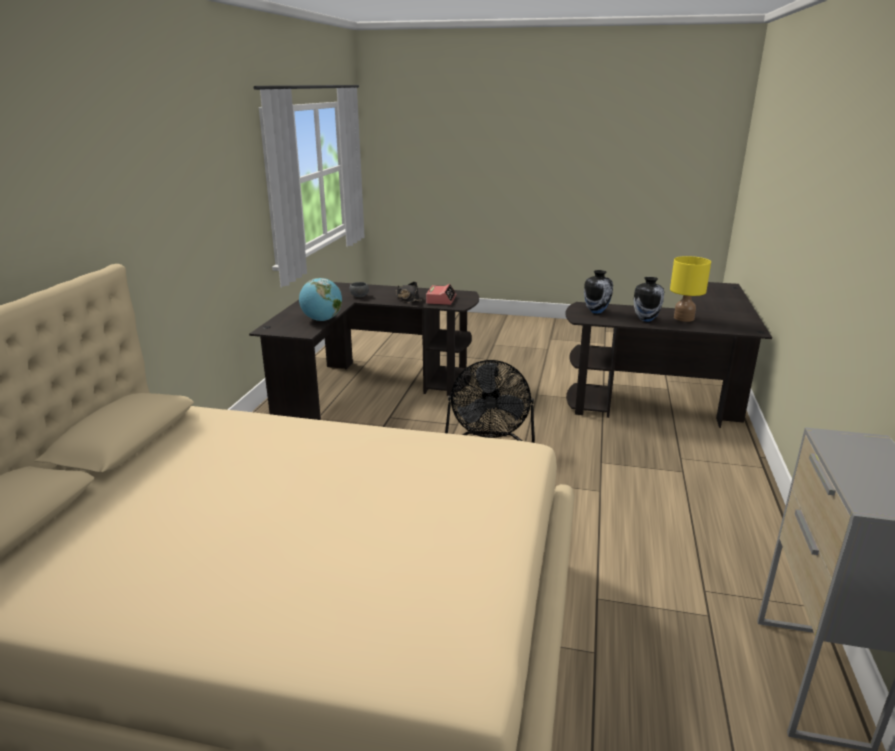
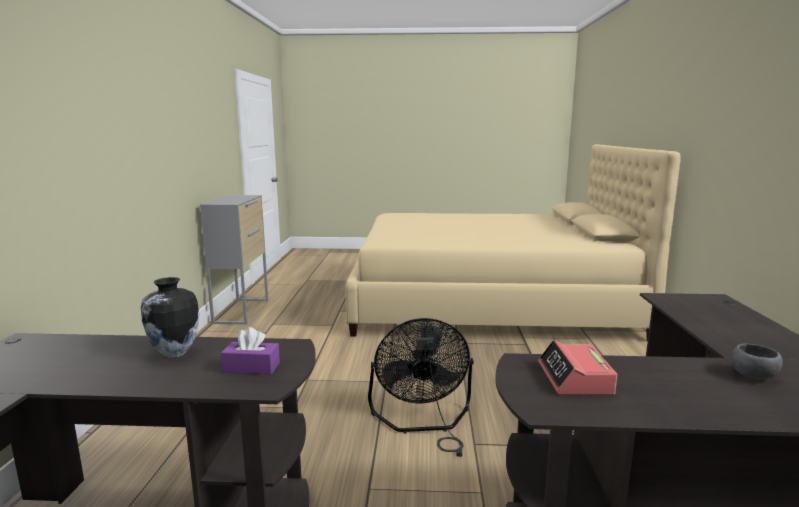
camera: 170 degrees right, 10 degrees down
globe [299,278,342,321] -> none
black hat [396,281,422,303] -> none
vase [584,270,613,314] -> purple tissue box [221,327,280,375]
yellow table lamp [670,256,711,322] -> none

